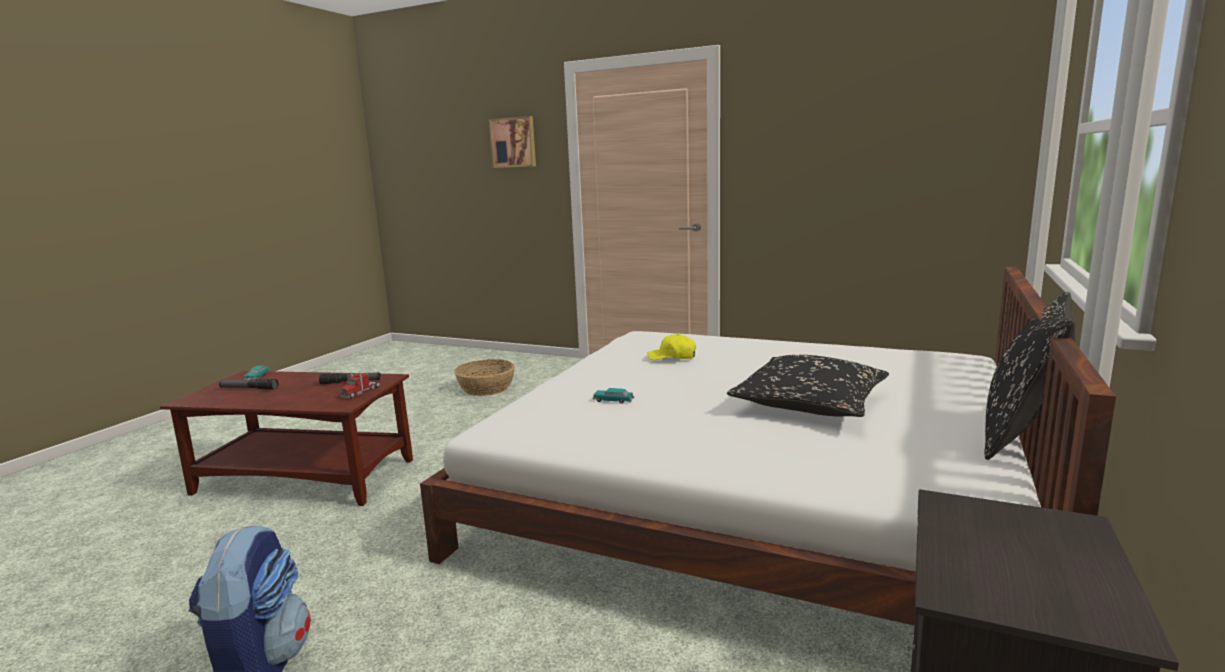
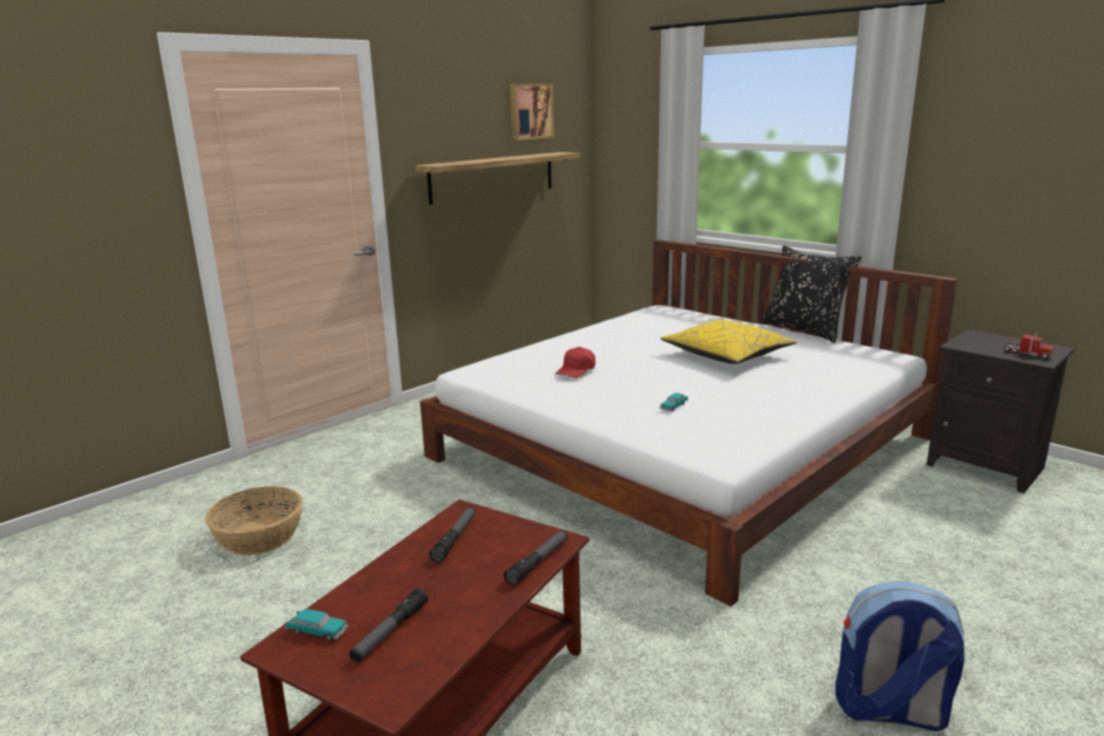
camera: 70 degrees left, 5 degrees up
toy truck [340,372,380,399] -> toy truck moved to [1003,333,1055,359]
picture [489,116,536,168] -> picture moved to [510,83,554,140]
yellow cap [647,334,696,360] -> red cap [556,347,595,378]
black pillow [727,355,889,417] -> yellow pillow [660,320,797,364]
none -> shelf [414,152,580,205]
none -> flashlight [504,530,568,586]

